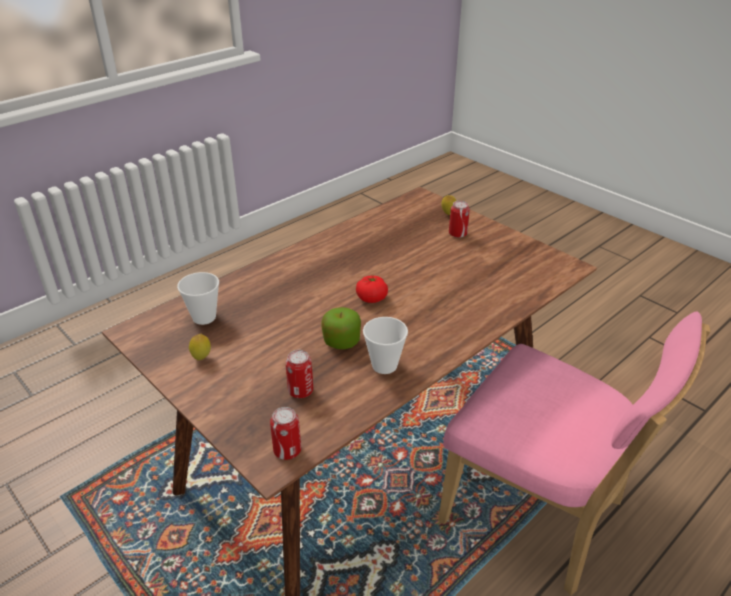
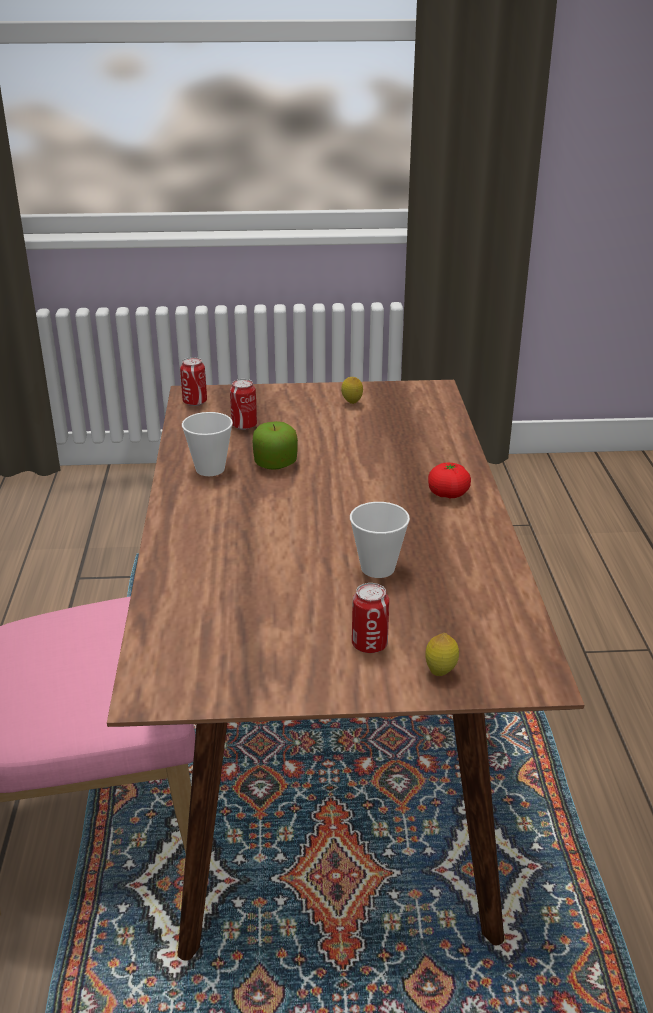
camera: 130 degrees right, 5 degrees down
cup [177,272,219,325] -> cup moved to [350,502,410,578]
tomato [356,276,388,303] -> tomato moved to [428,463,471,498]

